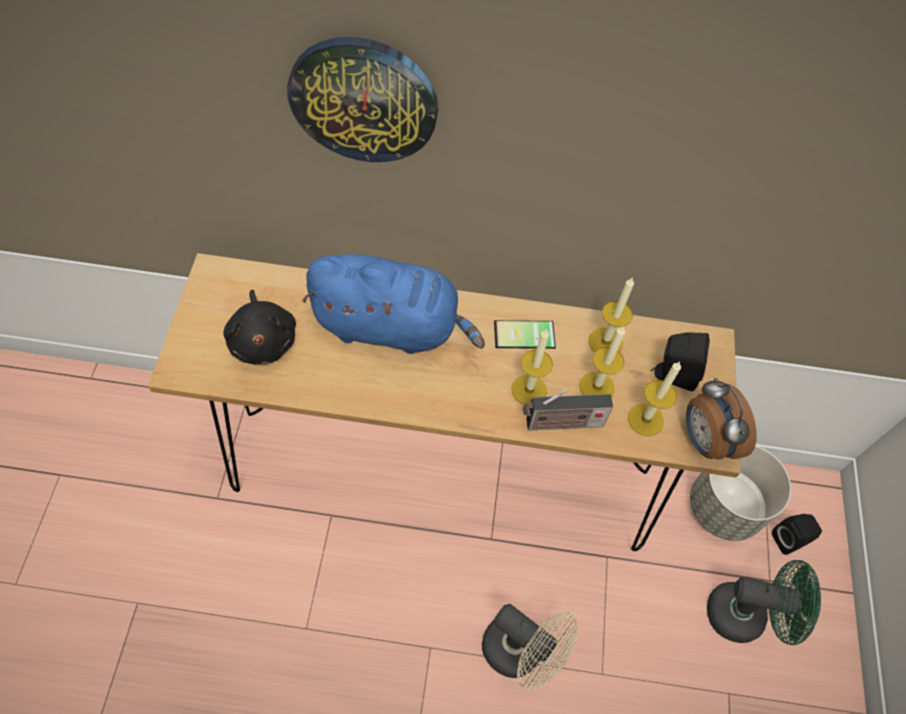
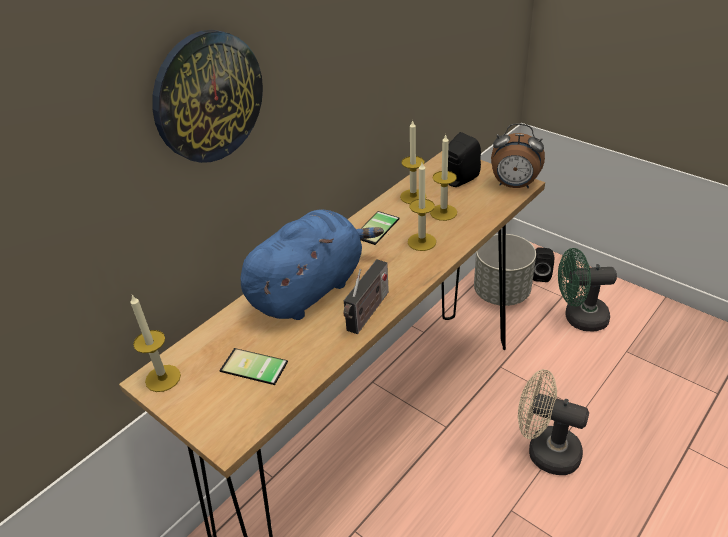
camera: 50 degrees left, 20 degrees down
black plush toy [224,290,296,365] -> phone [219,348,288,385]
beige fan [482,604,578,690] -> beige fan turned 135 degrees counterclockwise [518,369,589,475]
radio [523,390,613,431] -> radio moved to [344,259,389,334]
candle [628,362,681,436] -> candle moved to [130,295,181,392]
green fan [707,560,821,645] -> green fan turned 135 degrees counterclockwise [558,248,617,332]

